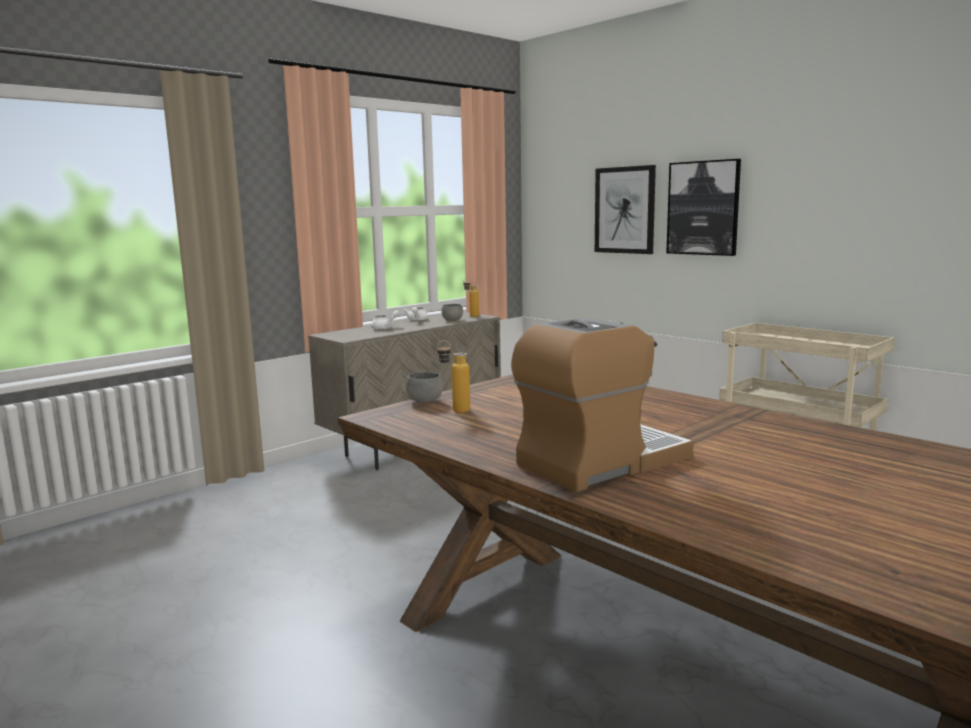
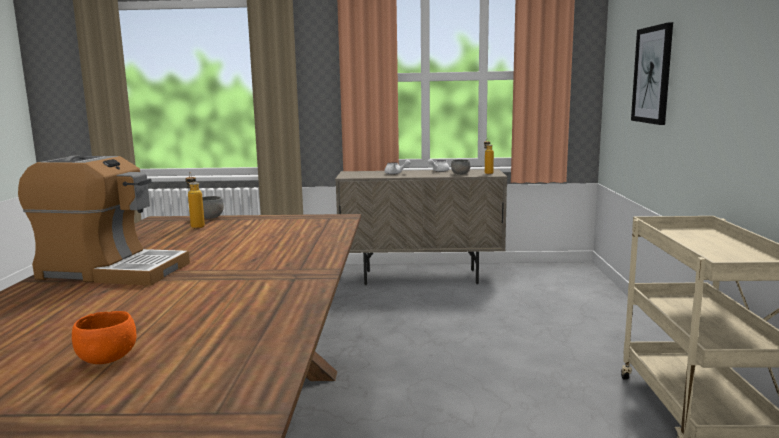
camera: 45 degrees right, 0 degrees up
picture [666,159,741,256] -> none
none -> orange bowl [72,311,136,364]

